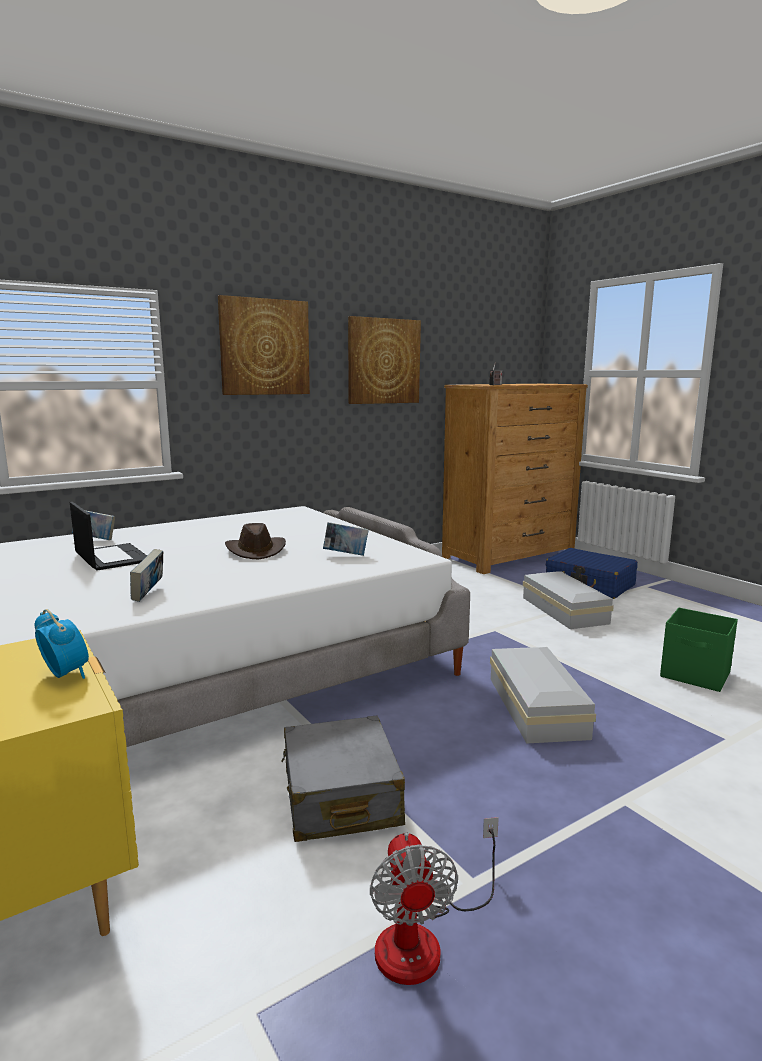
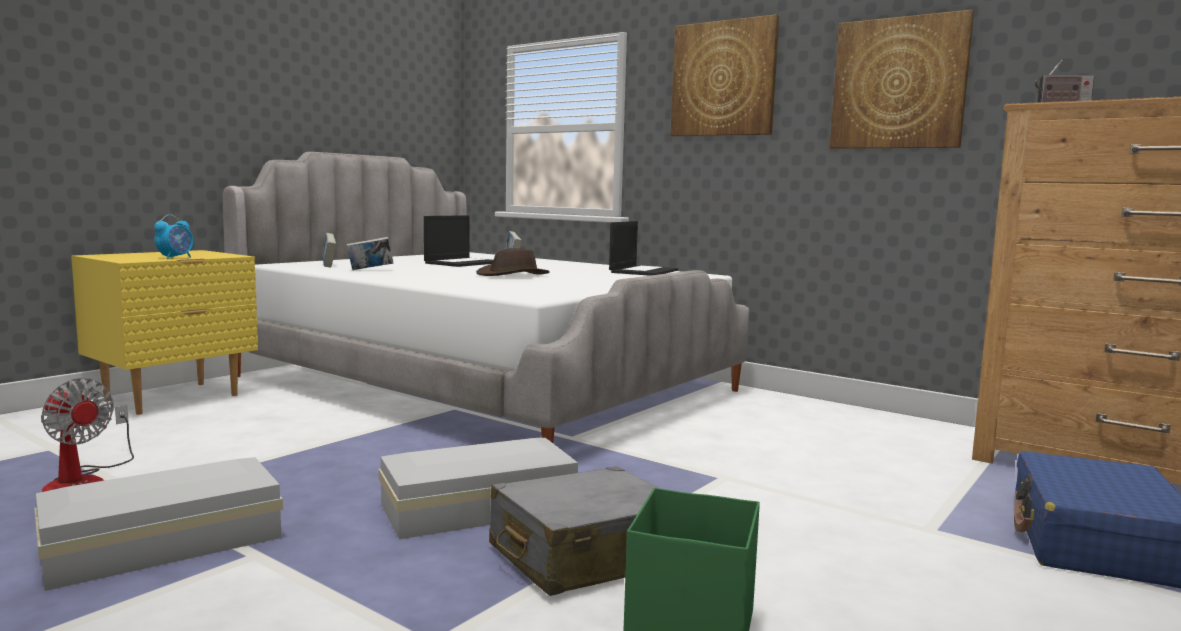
camera: 70 degrees right, 5 degrees down
grey suitcase [281,716,405,842] -> grey suitcase moved to [489,466,658,596]
book [323,522,369,556] -> book moved to [322,233,336,268]
fan [370,817,499,985] -> fan turned 120 degrees counterclockwise [41,378,134,492]
white storage box [523,571,614,629] -> white storage box moved to [34,457,283,591]
none -> laptop [609,221,678,276]

